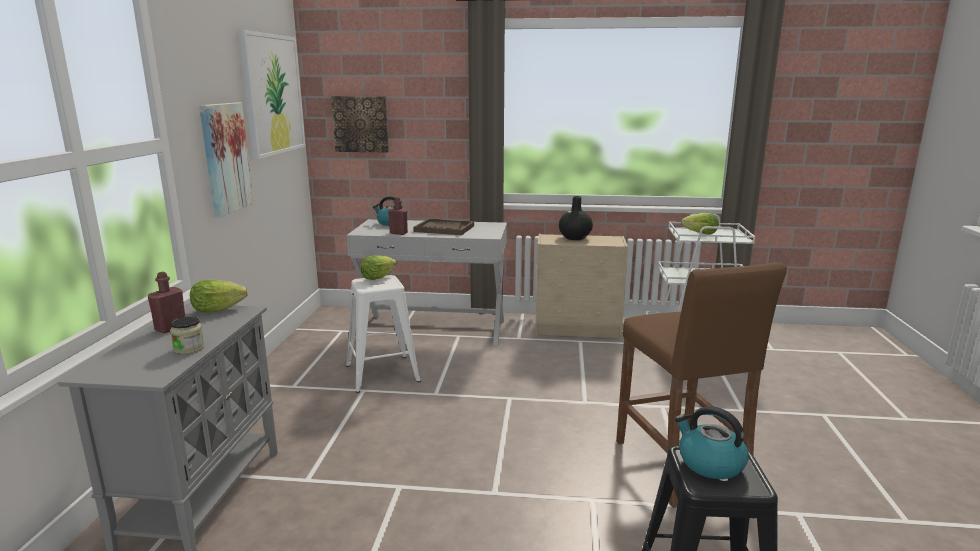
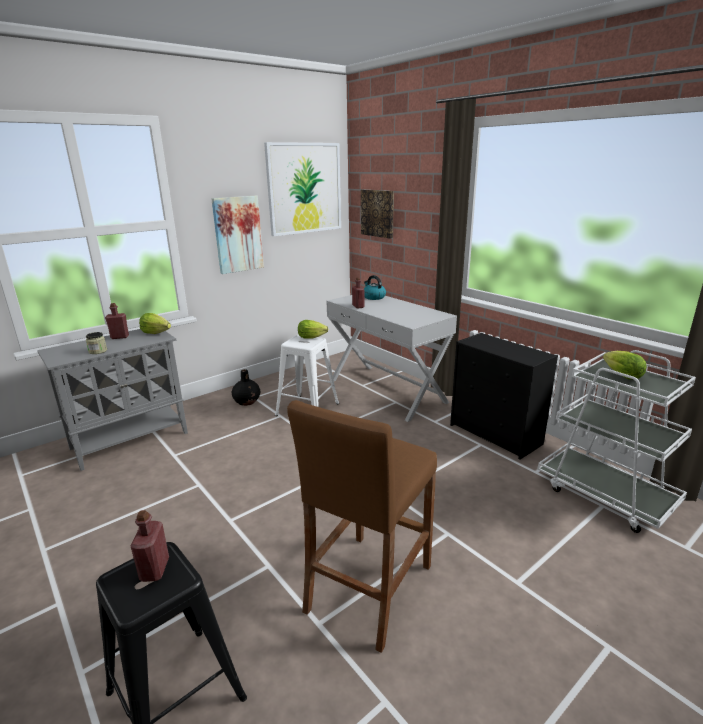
camera: 45 degrees right, 5 degrees up
brown tray [413,218,474,235] -> none
beige dresser [535,234,628,340] -> black dresser [450,333,558,460]
black vase [559,196,593,240] -> black vase moved to [232,369,260,406]
kettle [675,406,749,479] -> red bottle [131,510,169,582]

